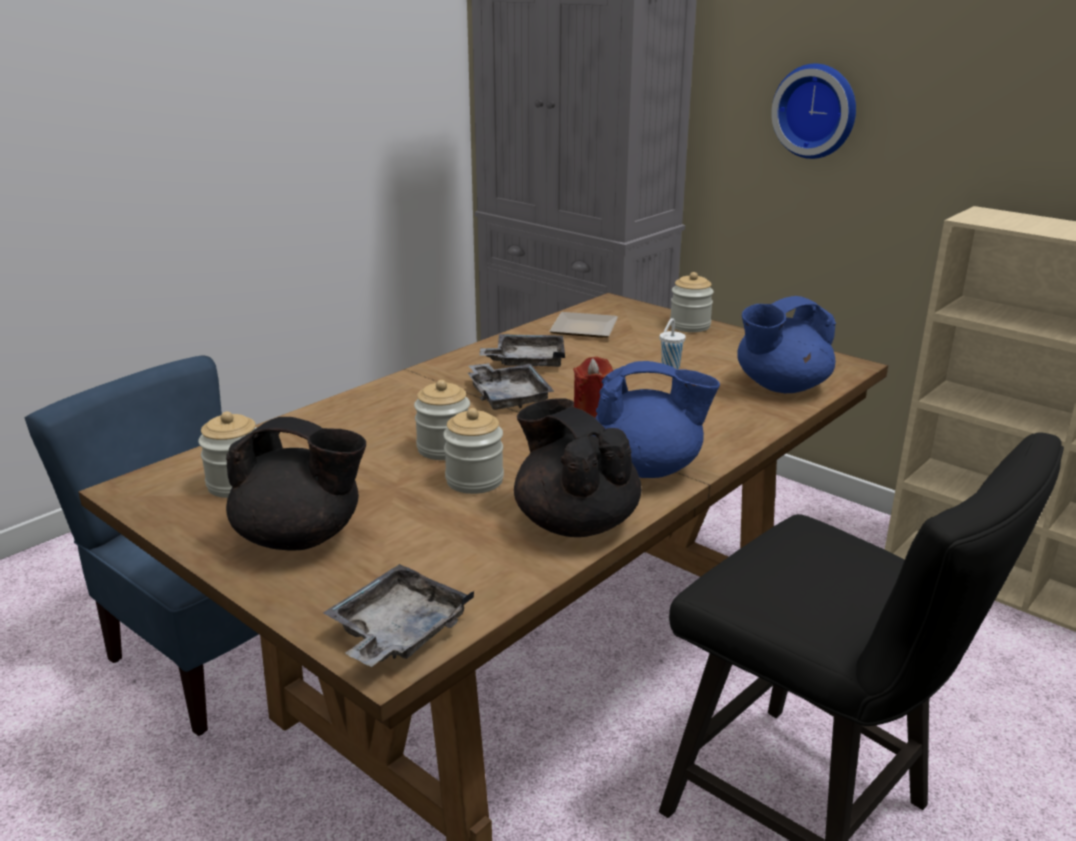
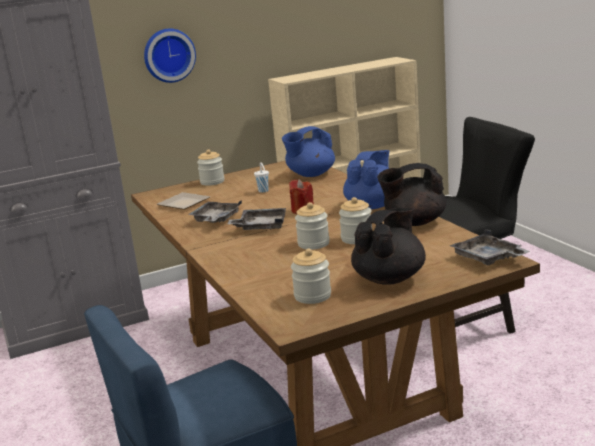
camera: 65 degrees left, 5 degrees down
blue teapot [737,296,836,393] -> blue teapot turned 60 degrees clockwise [282,126,335,177]

